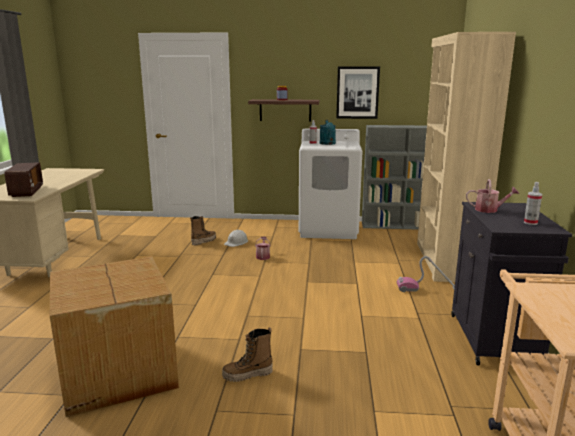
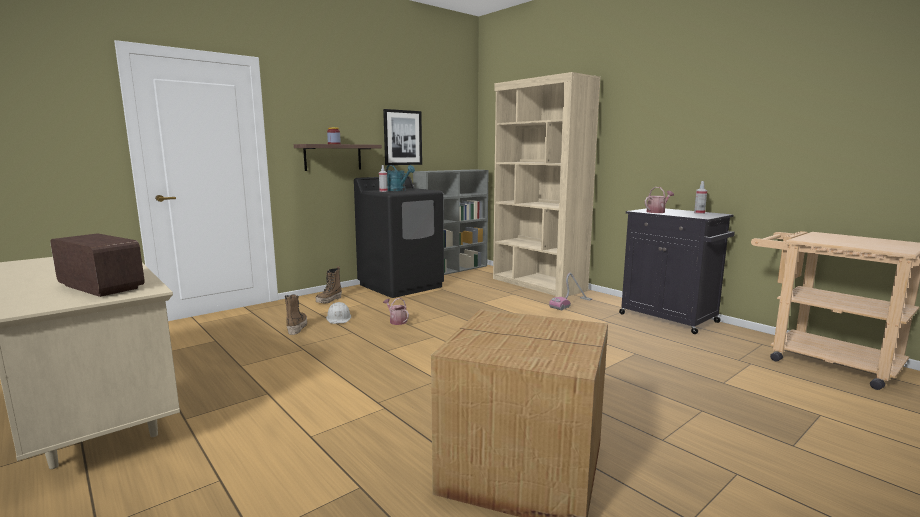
camera: 45 degrees left, 5 degrees down
boot [222,327,273,382] -> boot moved to [316,266,342,304]
white washing machine [299,129,363,239] -> black washing machine [354,176,444,298]

